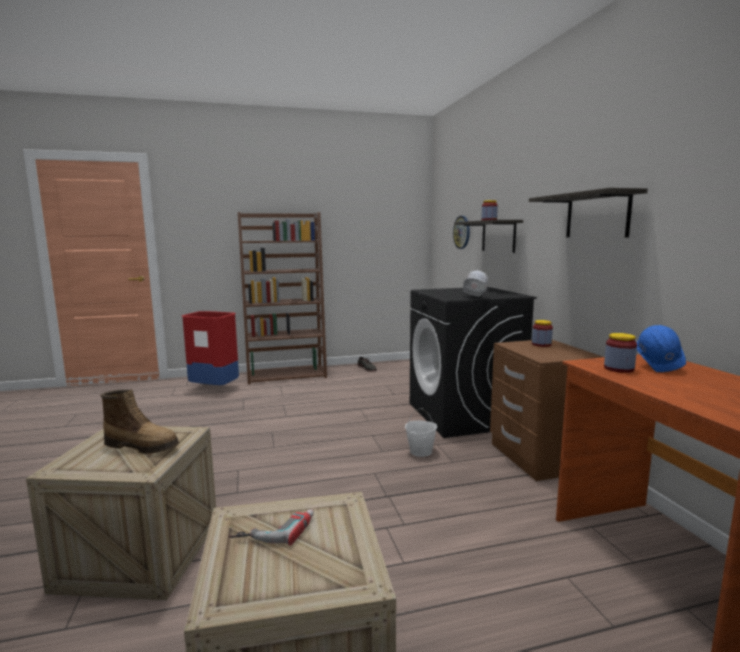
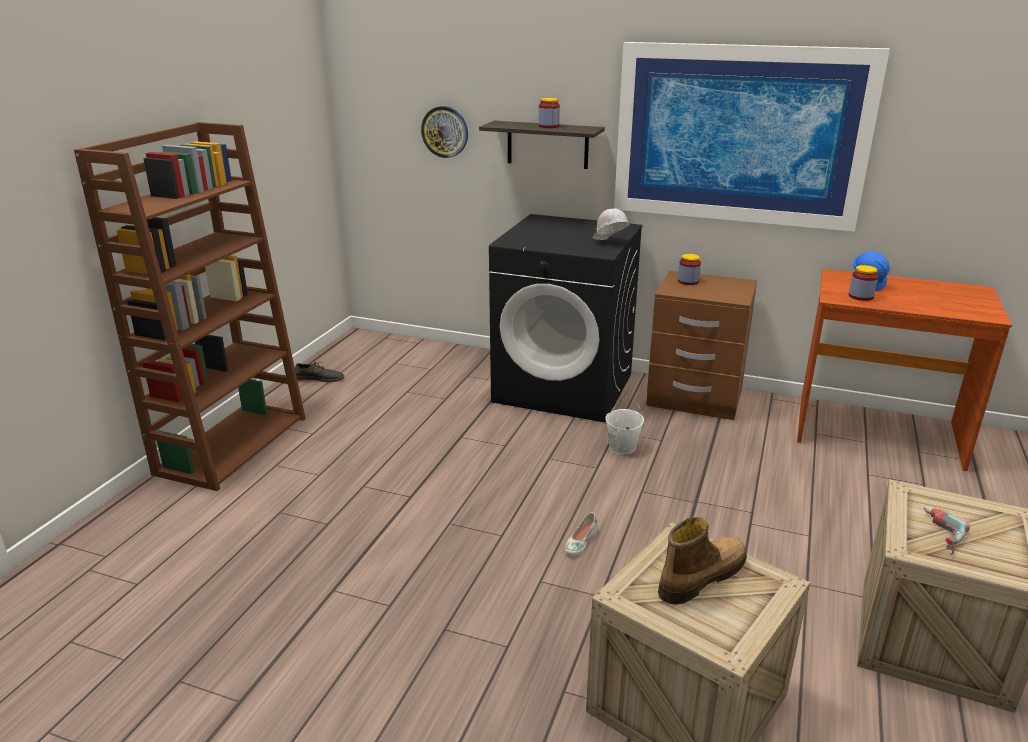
camera: 55 degrees left, 15 degrees up
red trash can [182,311,239,385] -> none
shelf [529,188,648,238] -> picture [614,42,890,232]
none -> white shoe [565,513,598,556]

